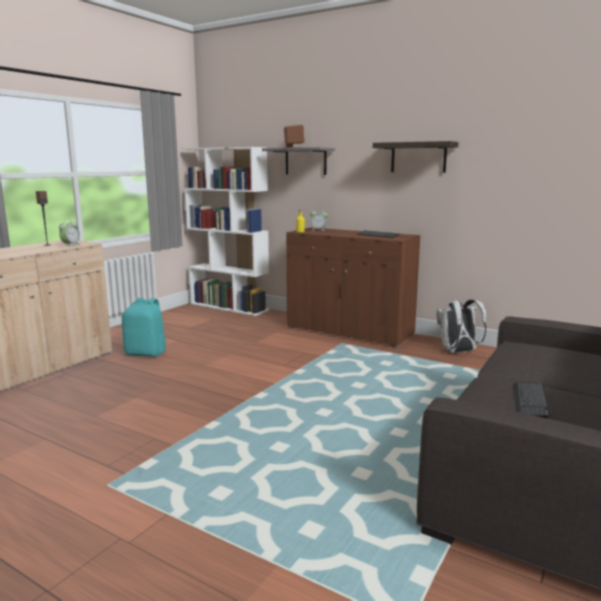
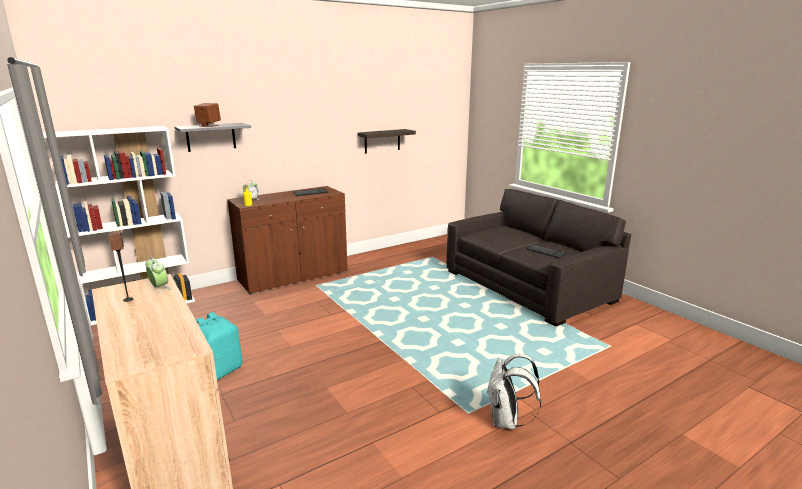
camera: 65 degrees left, 5 degrees up
shelf [373,141,459,173] -> shelf moved to [358,129,416,153]
white backpack [437,300,487,353] -> white backpack moved to [487,354,541,430]

